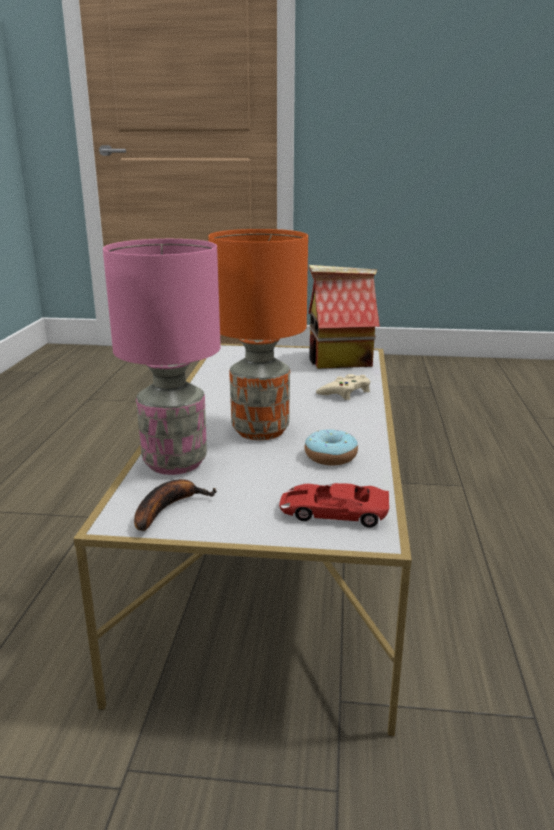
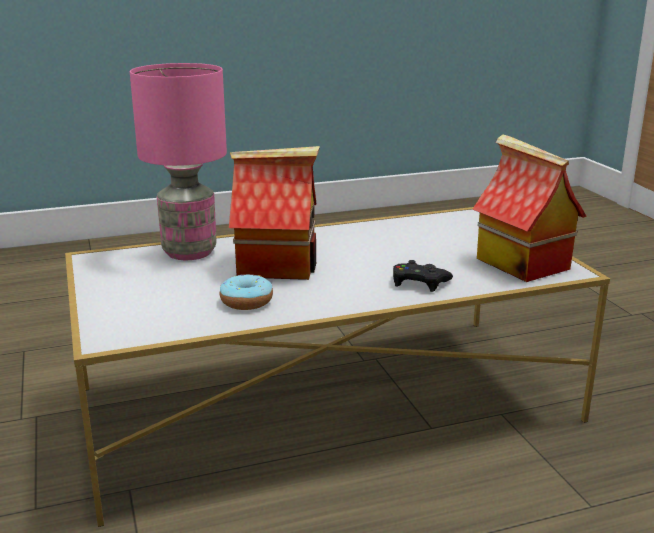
camera: 65 degrees right, 0 degrees up
banana [134,479,217,531] -> none
orange table lamp [208,229,308,440] -> toy house [229,146,320,280]
red toy car [279,483,389,528] -> none
beige game controller [316,374,370,400] -> black game controller [393,260,453,292]

